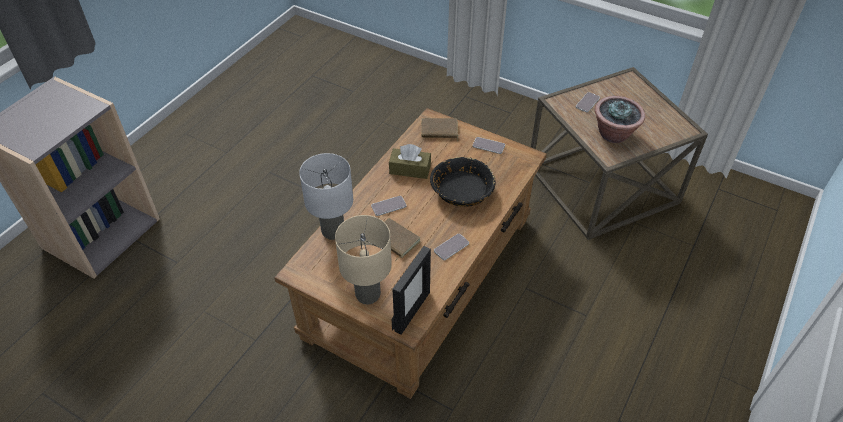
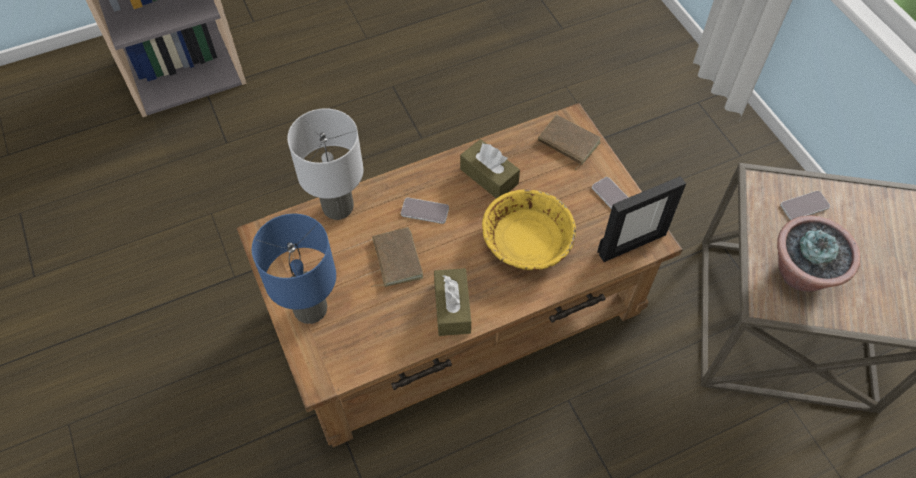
camera: 35 degrees right, 10 degrees up
beige table lamp [335,215,392,305] -> blue table lamp [252,214,336,324]
picture frame [392,246,431,335] -> picture frame moved to [597,176,686,262]
black bowl [430,157,496,207] -> yellow bowl [482,189,576,270]
phone [434,234,469,260] -> brown tissue box [434,268,471,336]

